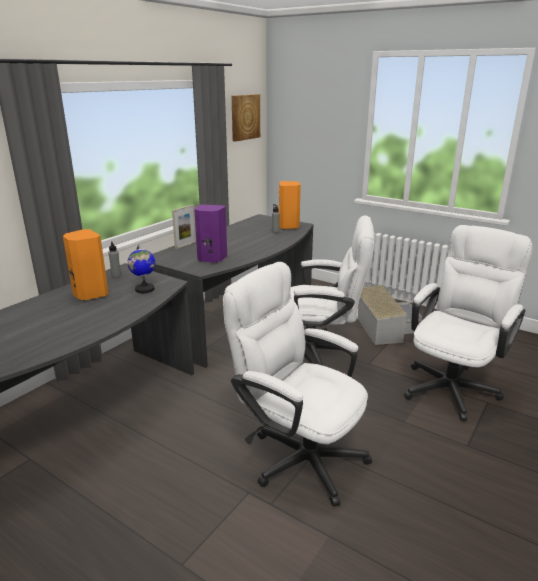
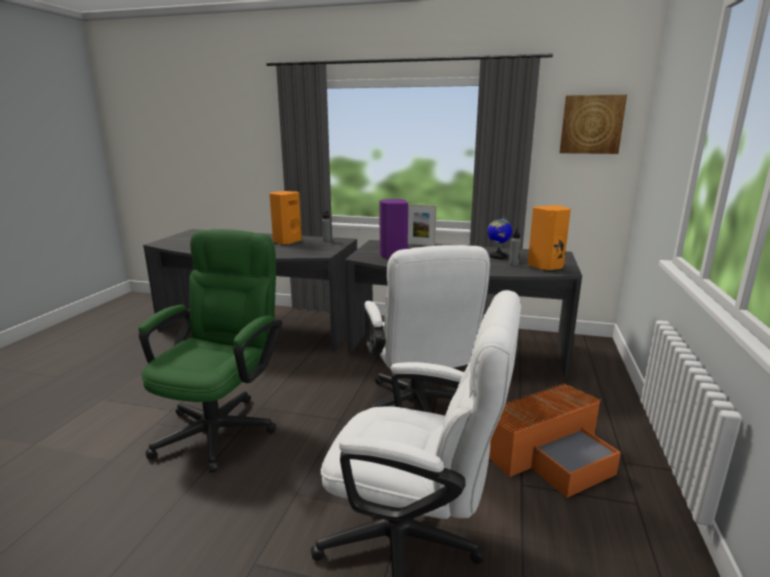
camera: 70 degrees right, 5 degrees down
globe [127,245,155,293] -> globe moved to [487,215,512,259]
white office chair [223,262,372,507] -> green office chair [138,229,282,473]
grey storage box [358,285,423,345] -> orange storage box [489,383,621,498]

